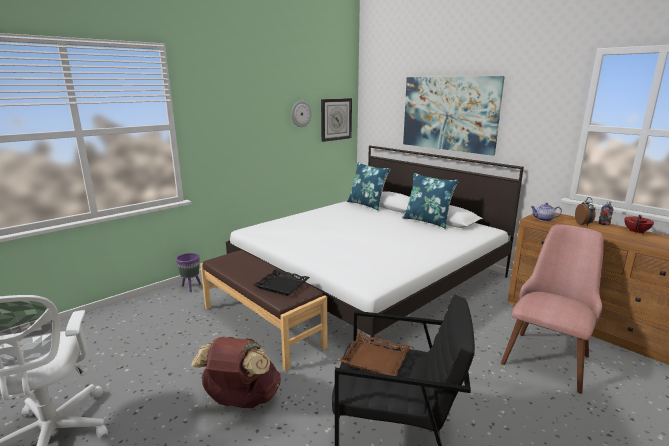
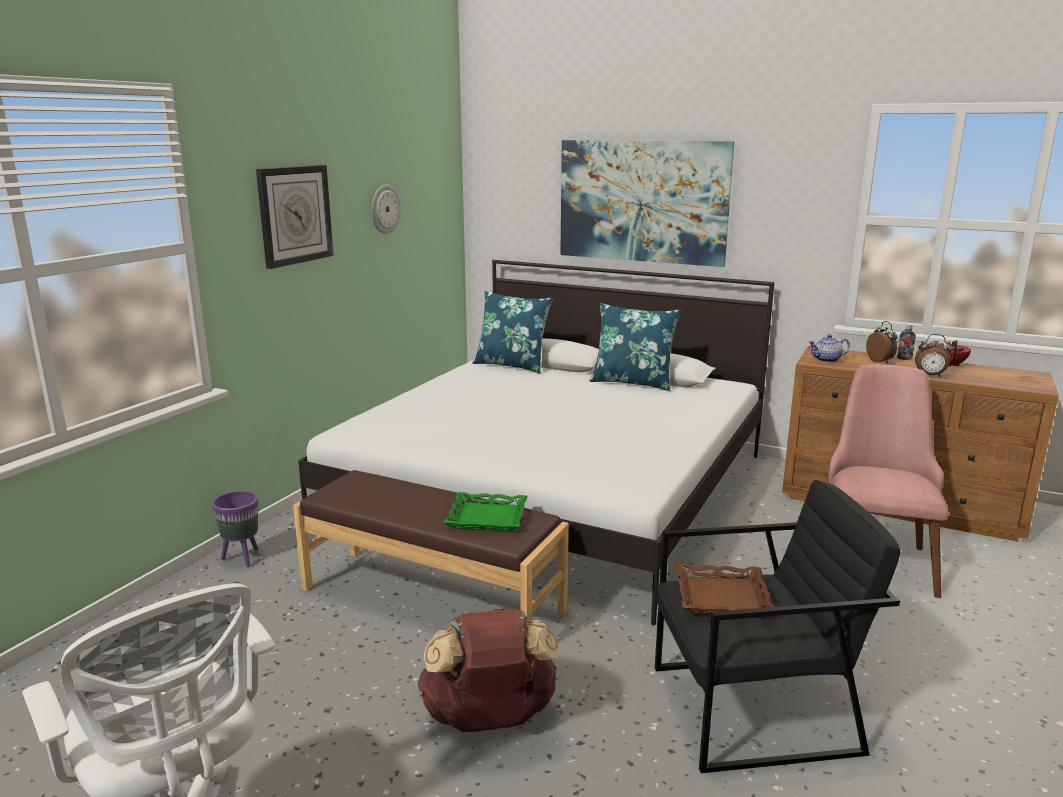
camera: 20 degrees left, 0 degrees up
black tray [253,269,310,296] -> green tray [444,492,528,532]
wall clock [321,98,352,142] -> wall clock moved to [256,165,334,269]
none -> alarm clock [915,334,952,377]

